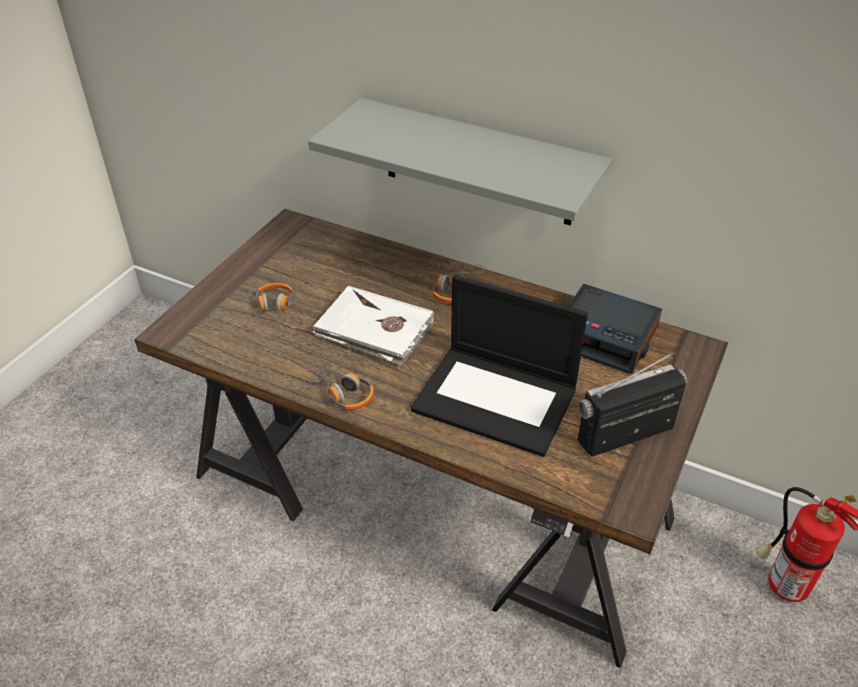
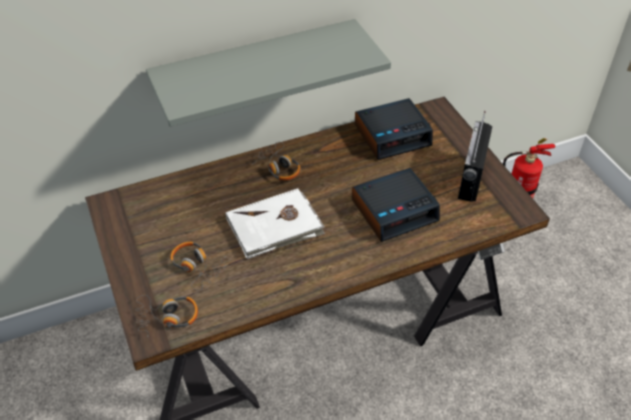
camera: 50 degrees left, 5 degrees up
headphones [303,355,374,410] -> headphones moved to [134,295,198,336]
laptop [411,275,588,457] -> alarm clock [352,168,440,242]

